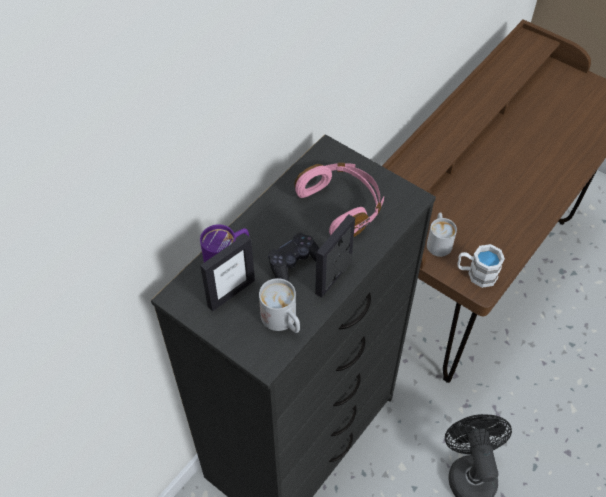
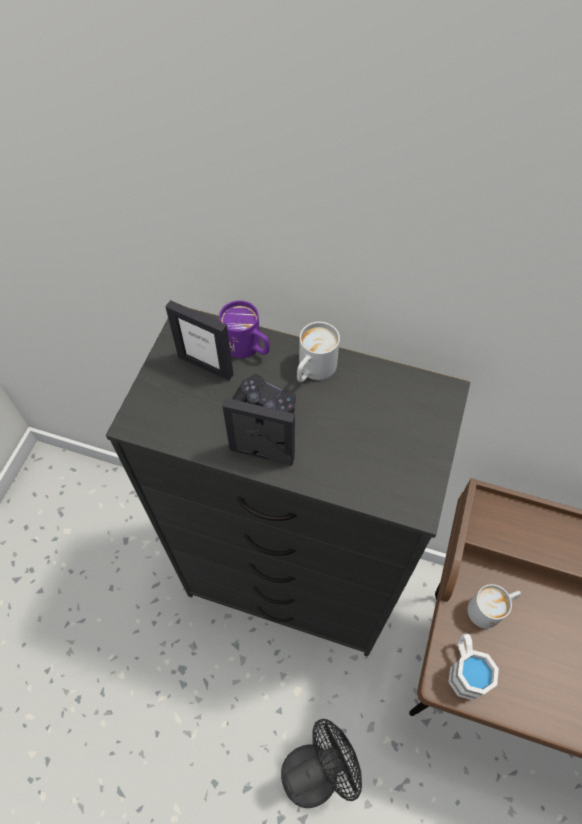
camera: 70 degrees right, 5 degrees up
white mug [259,278,300,333] -> white mug moved to [297,322,340,382]
pink headphones [294,163,384,237] -> none

